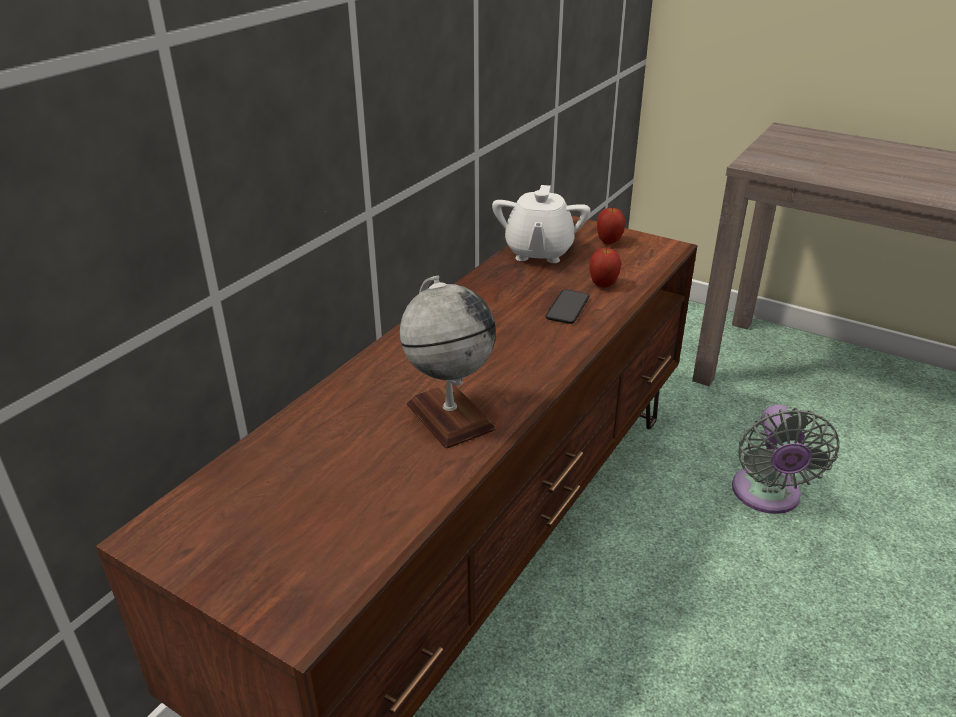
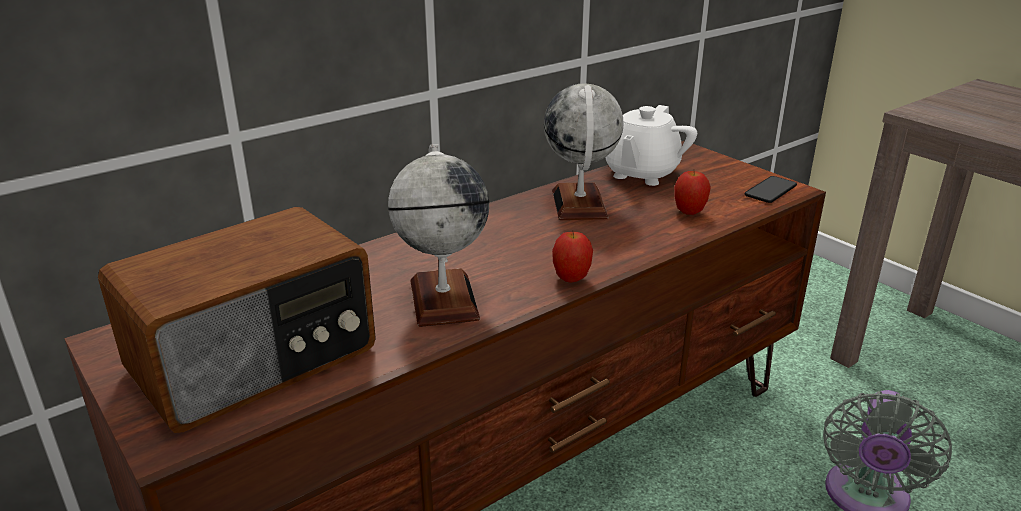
camera: 20 degrees right, 5 degrees down
phone [545,290,589,324] -> phone moved to [745,176,797,203]
apple [597,208,626,244] -> apple moved to [552,232,593,282]
none -> radio [98,207,376,433]
none -> globe [544,84,623,220]

